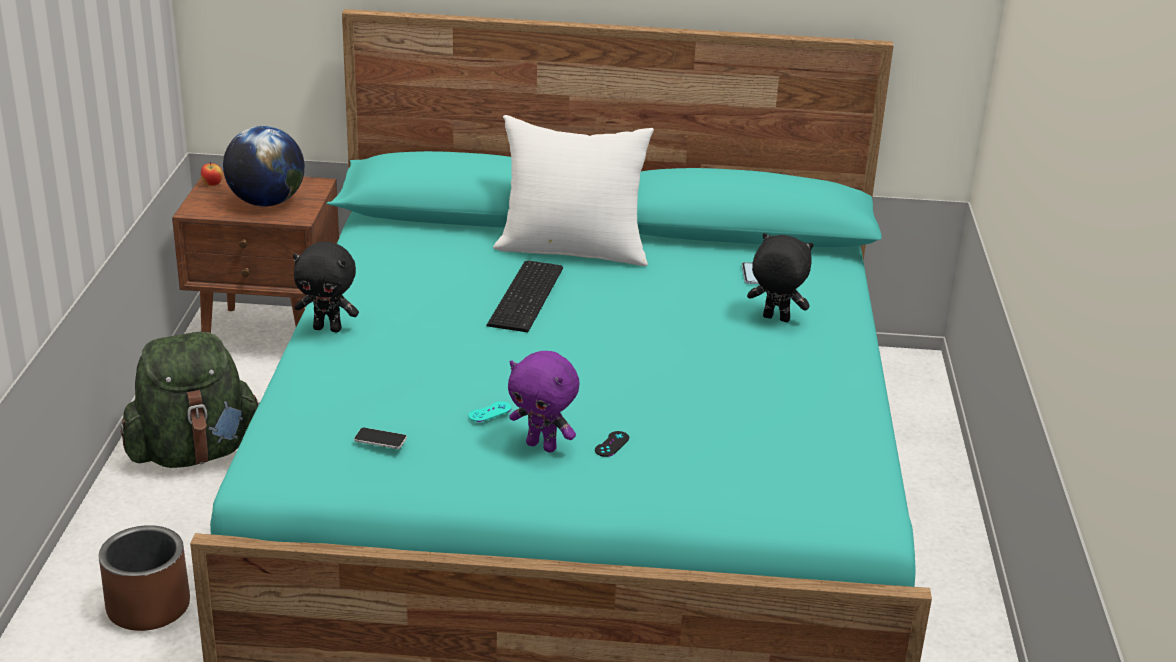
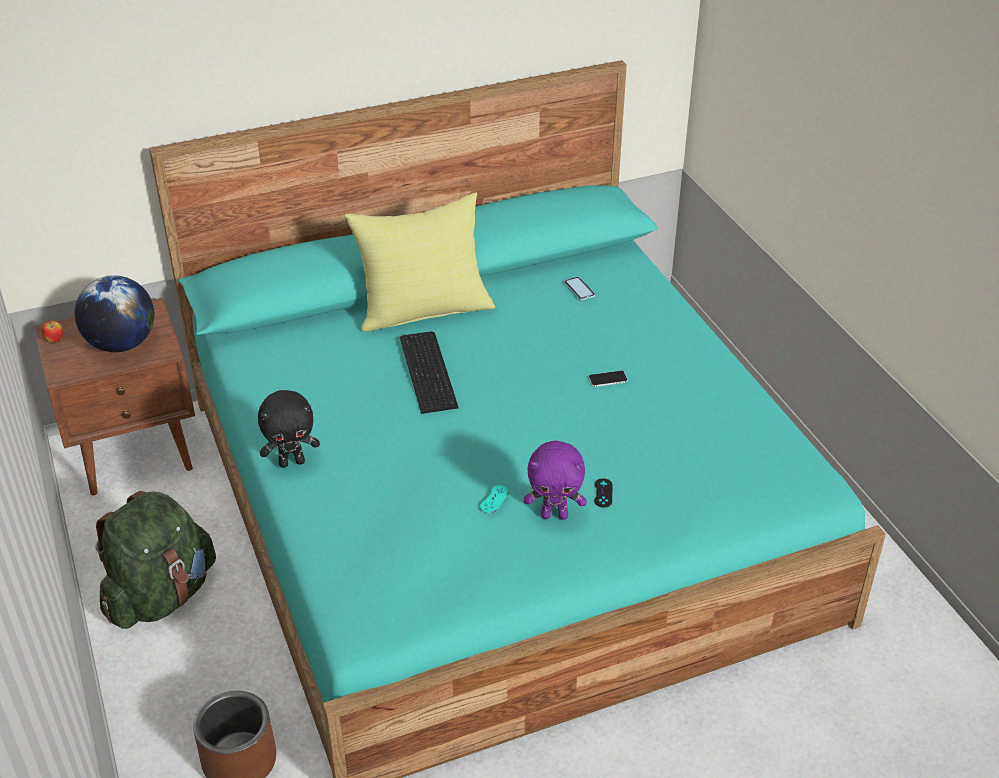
camera: 25 degrees left, 10 degrees up
phone [354,428,407,449] -> phone moved to [589,370,628,387]
white pillow [493,115,654,266] -> yellow pillow [344,192,495,331]
black plush toy [747,233,814,322] -> none

